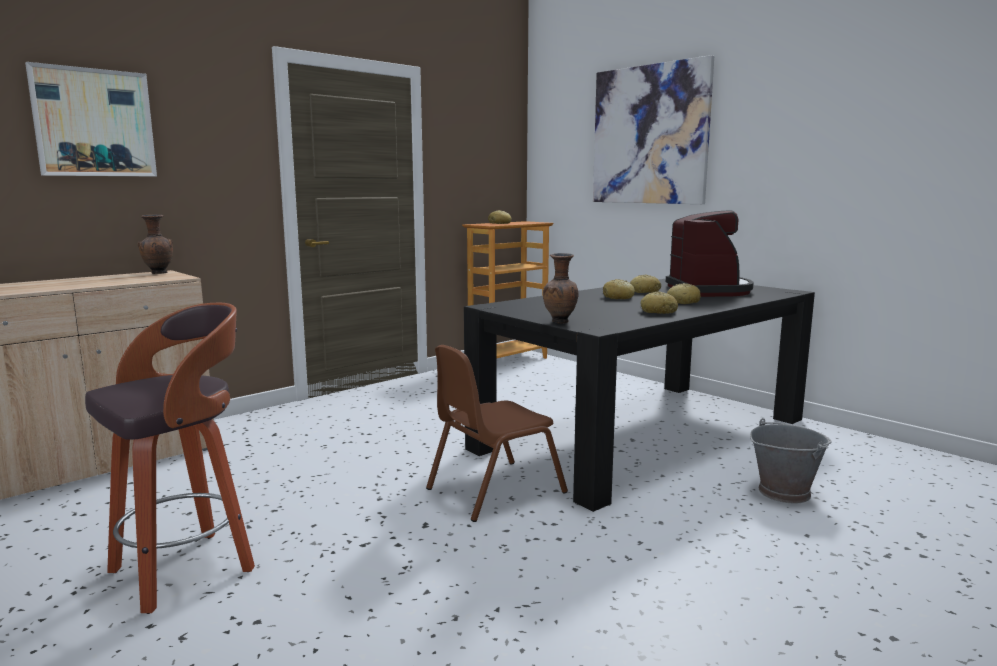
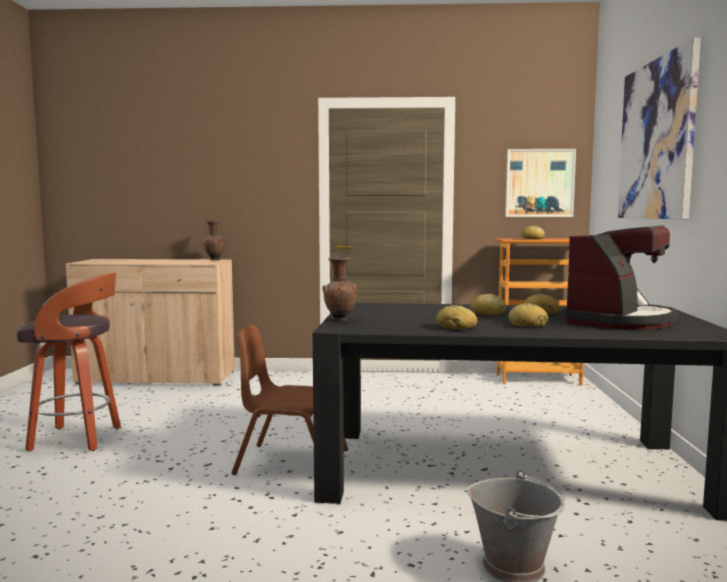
camera: 45 degrees right, 5 degrees down
picture [25,62,157,176] -> picture moved to [505,149,576,217]

